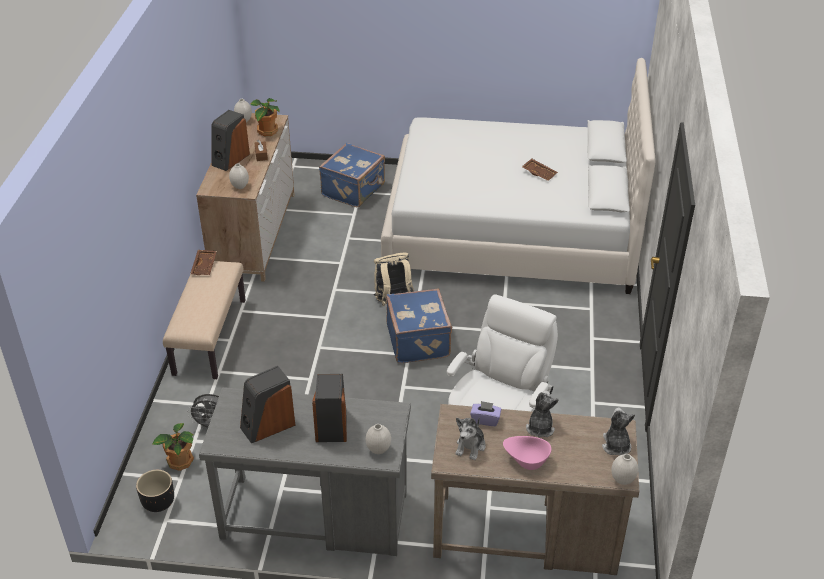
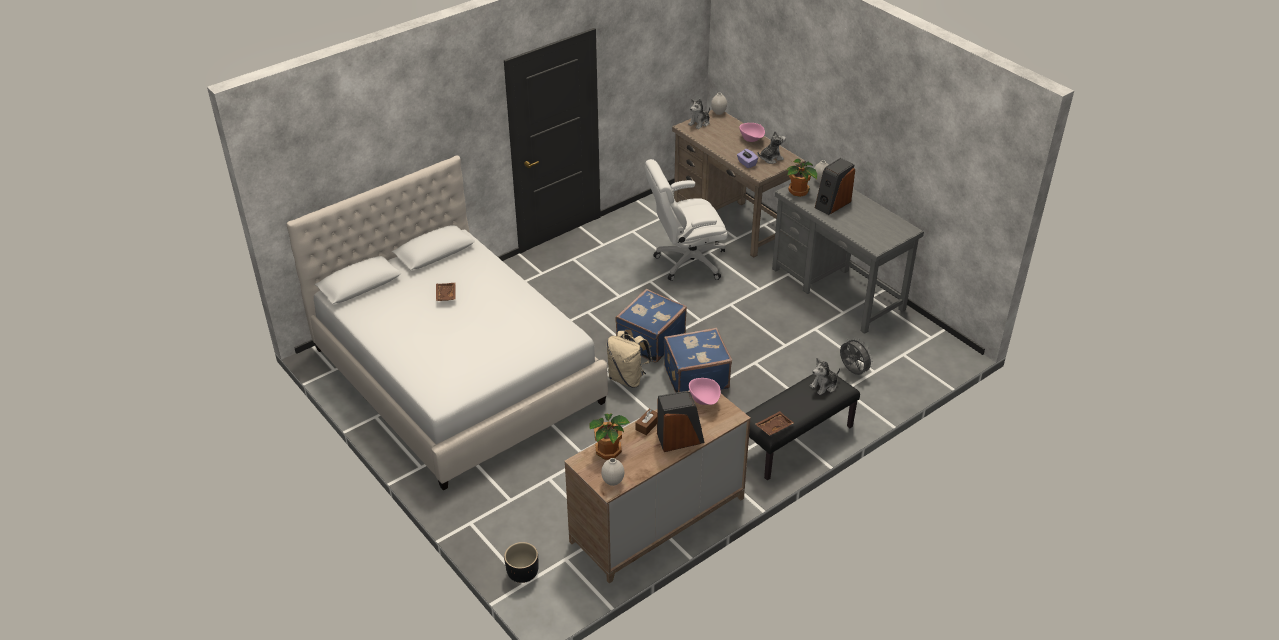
camera: 135 degrees left, 0 degrees up
black planter [136,470,174,512] -> black planter moved to [504,542,539,583]
potted plant [152,423,194,471] -> potted plant moved to [787,159,817,197]
beige bench [163,261,245,379] -> black bench [746,369,860,480]
white vase [229,163,249,189] -> pink bowl [689,378,721,405]
speaker [240,366,296,443] -> none
blue suitcase [319,143,385,207] -> blue suitcase moved to [664,327,732,393]
plush toy [526,391,559,437] -> plush toy moved to [810,358,840,395]

